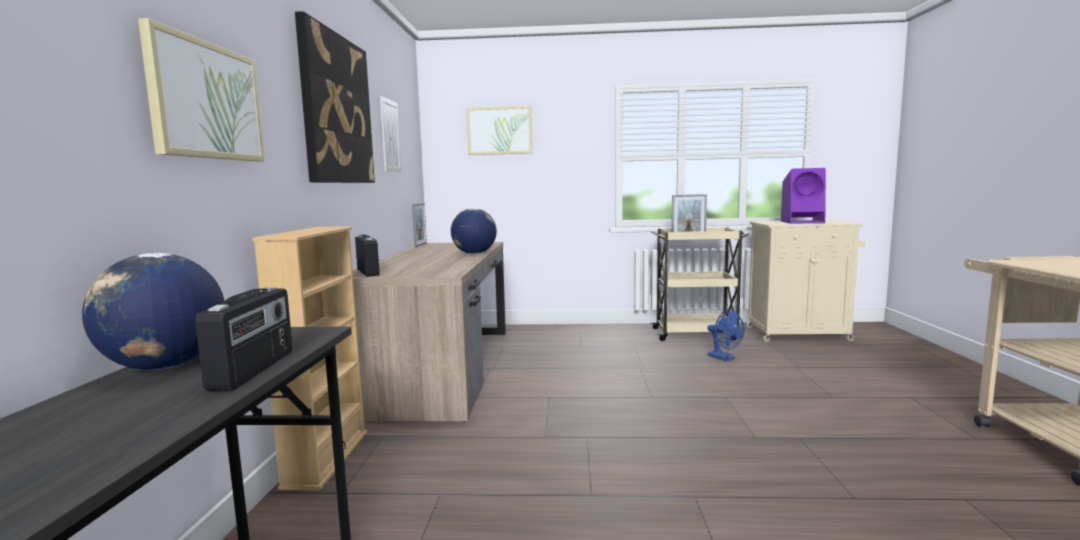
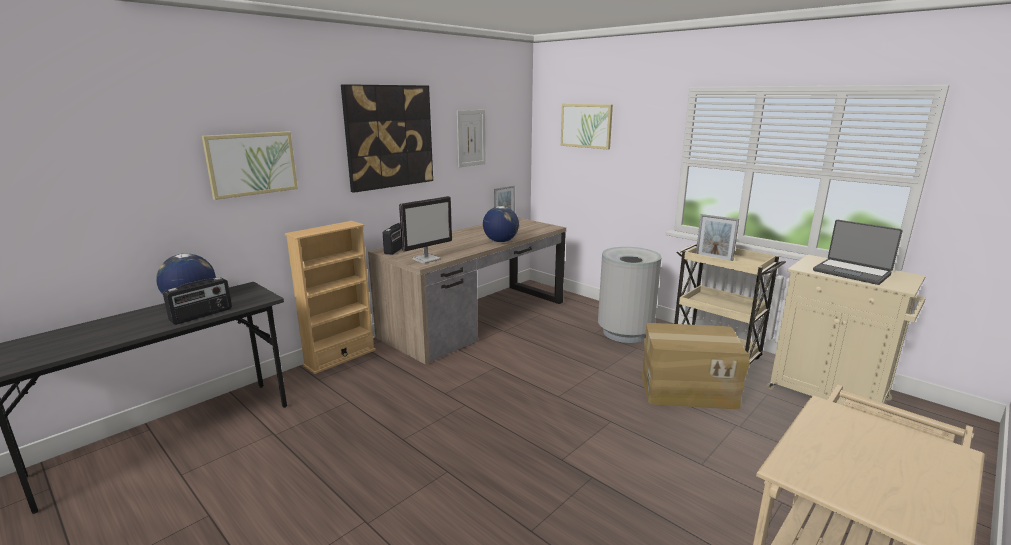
camera: 40 degrees right, 10 degrees up
blue fan [707,309,744,361] -> cardboard box [642,323,750,409]
purple speaker [781,168,826,224] -> laptop [813,220,903,285]
none -> monitor [399,196,452,263]
none -> grey trash can [598,247,662,343]

